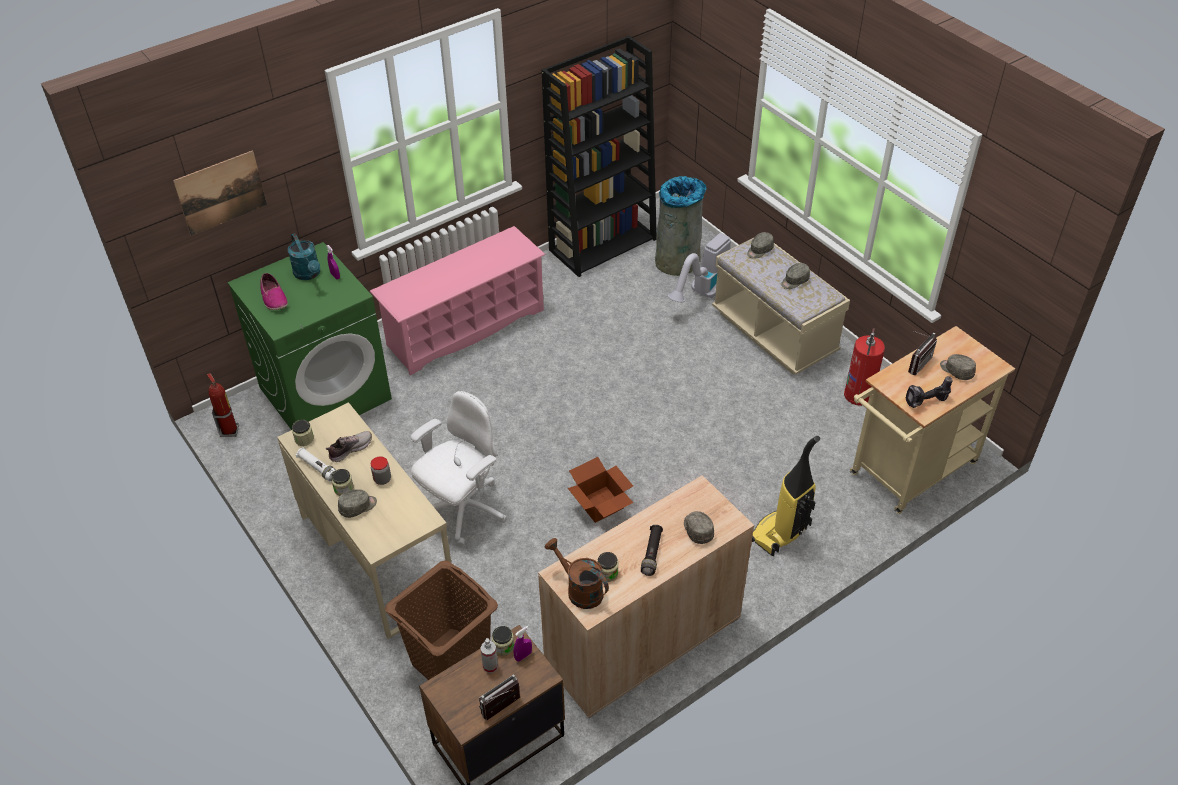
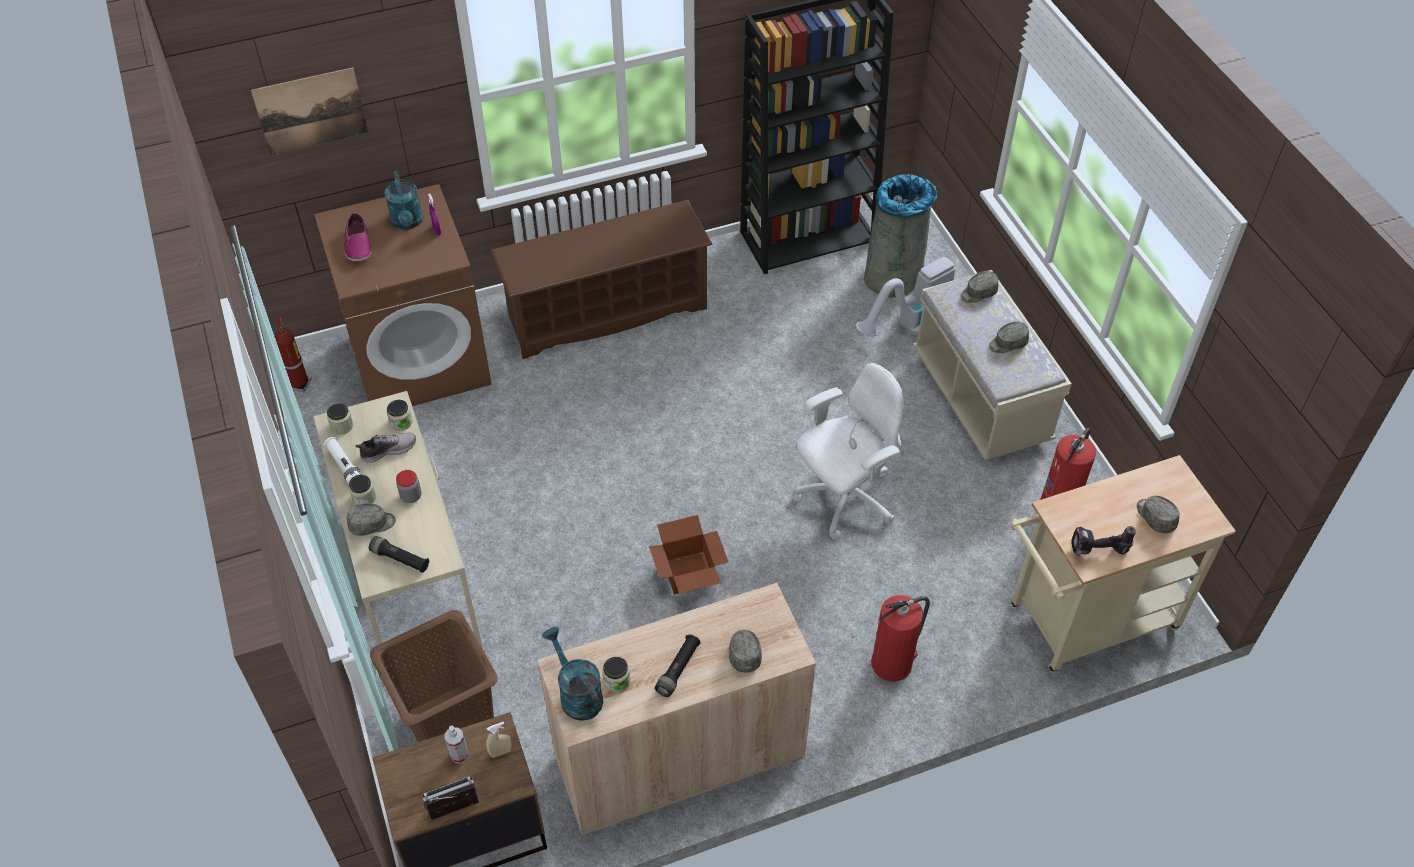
camera: 15 degrees right, 5 degrees up
green washing machine [227,242,392,430] -> brown washing machine [314,184,492,406]
pink shoe rack [370,226,545,375] -> brown shoe rack [490,200,712,359]
white office chair [411,391,507,546] -> white office chair moved to [794,363,903,540]
jar [492,626,514,656] -> jar moved to [387,400,412,431]
purple spray bottle [514,626,532,661] -> beige spray bottle [486,722,512,758]
brown watering can [545,538,609,609] -> turquoise watering can [542,626,603,721]
vacuum cleaner [752,436,820,556] -> fire extinguisher [871,595,930,681]
radio [908,331,937,375] -> none
none -> black flashlight [369,536,430,573]

